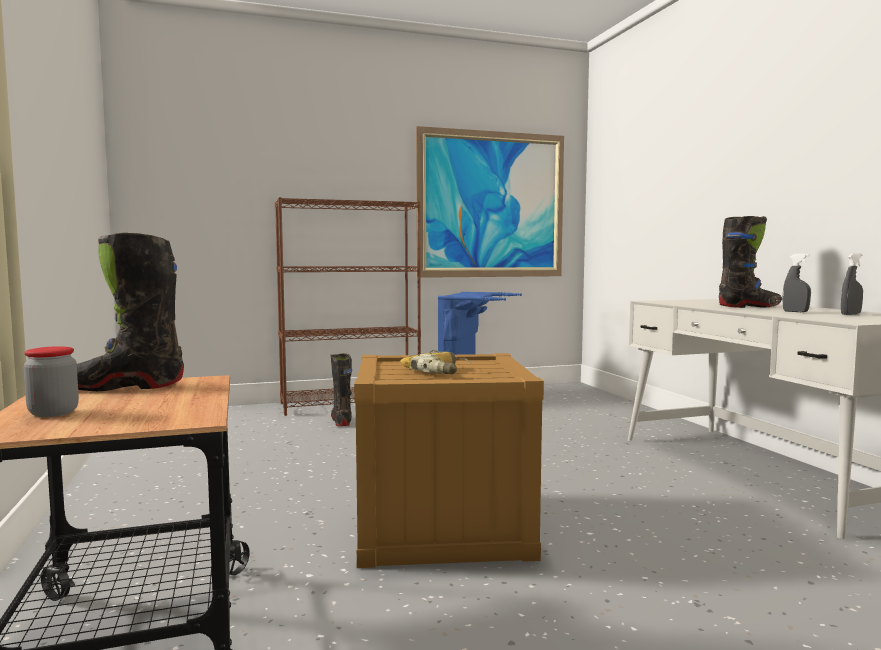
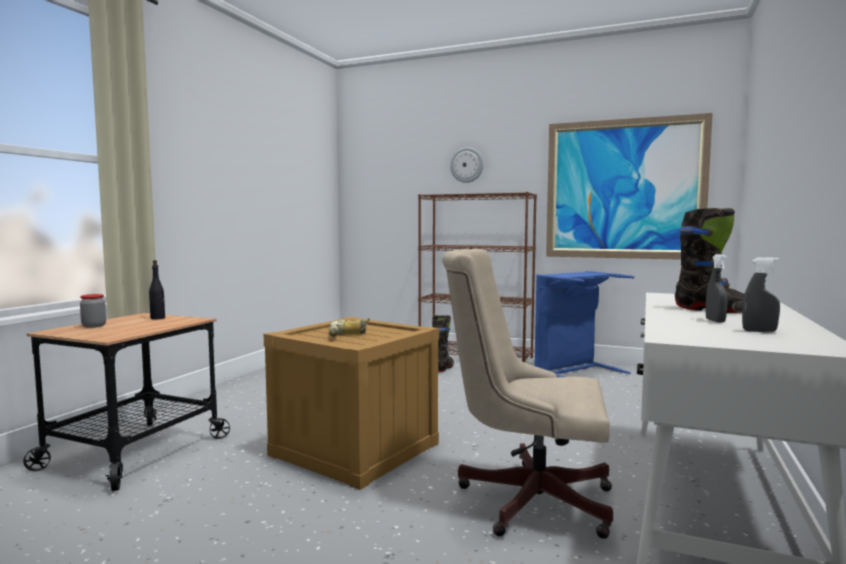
camera: 40 degrees right, 0 degrees up
black boot [77,233,184,391] -> black bottle [149,260,165,320]
none -> beige office chair [442,249,613,539]
none -> wall clock [450,147,484,183]

